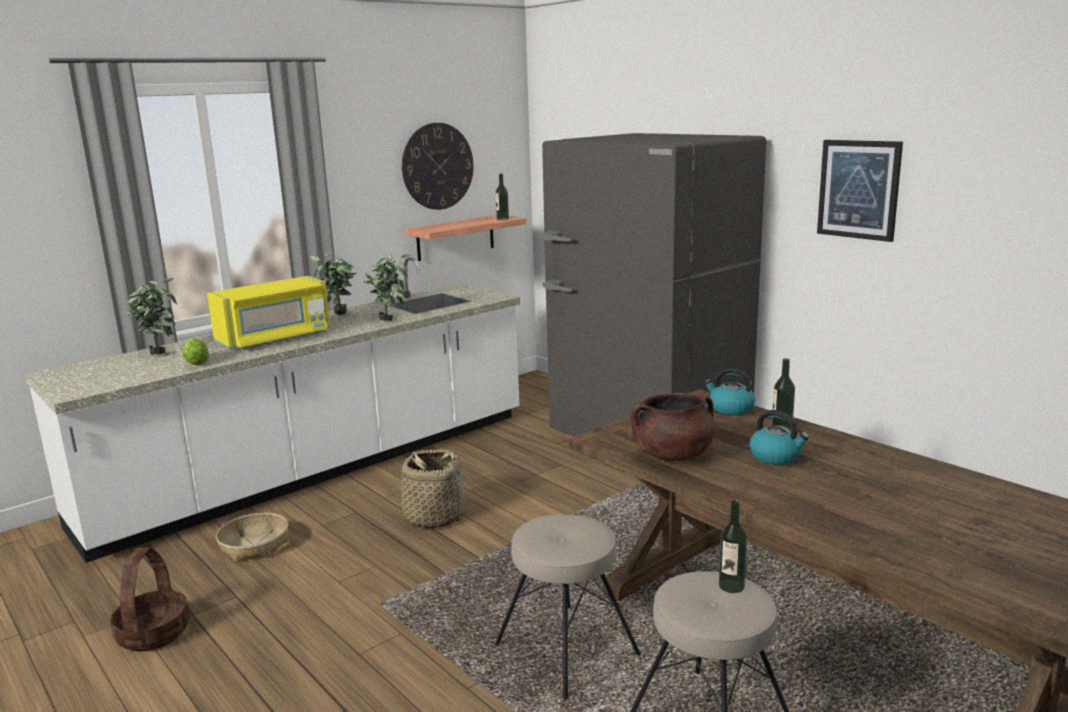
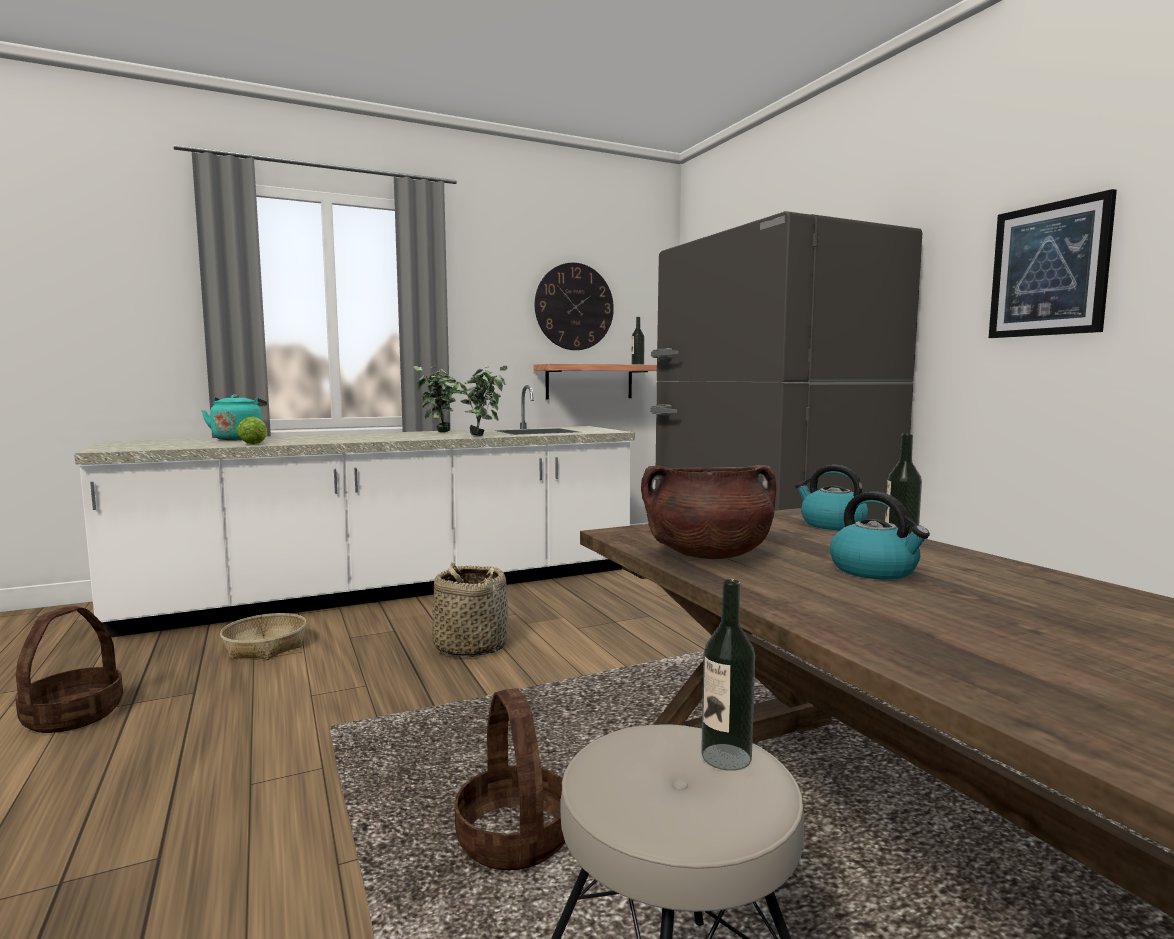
camera: 15 degrees right, 10 degrees down
potted plant [124,278,177,355] -> turquoise kettle [201,394,267,440]
yellow microwave [207,276,330,349] -> none
beige stool [495,514,641,700] -> basket [455,688,565,870]

